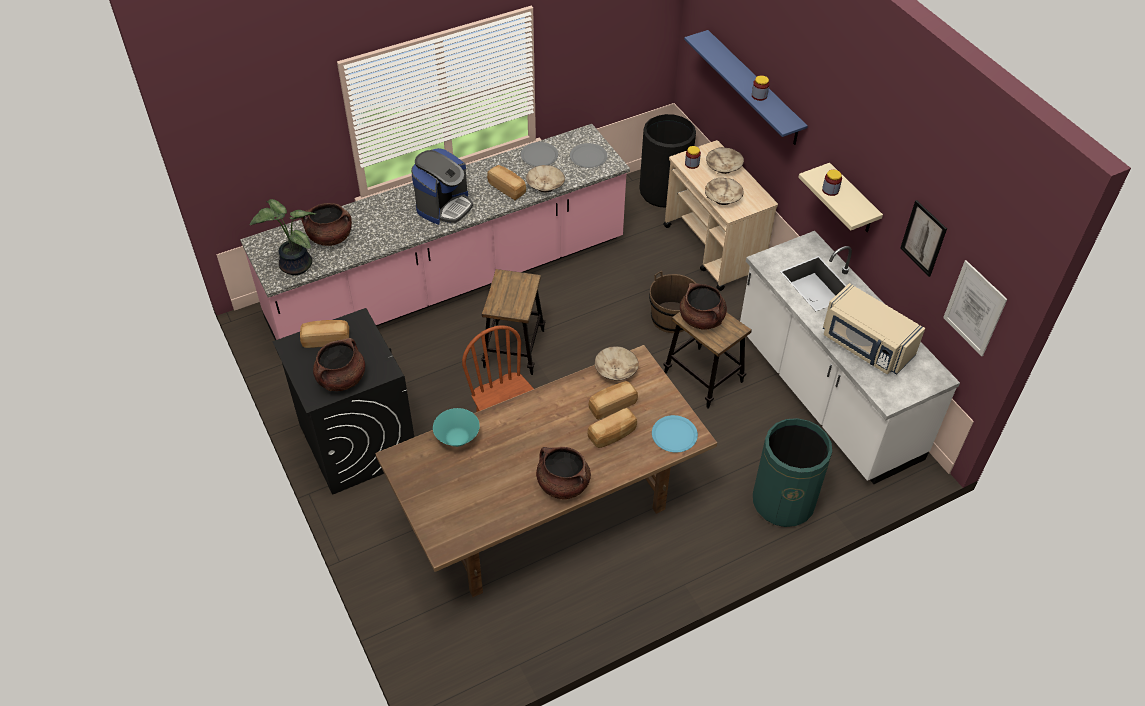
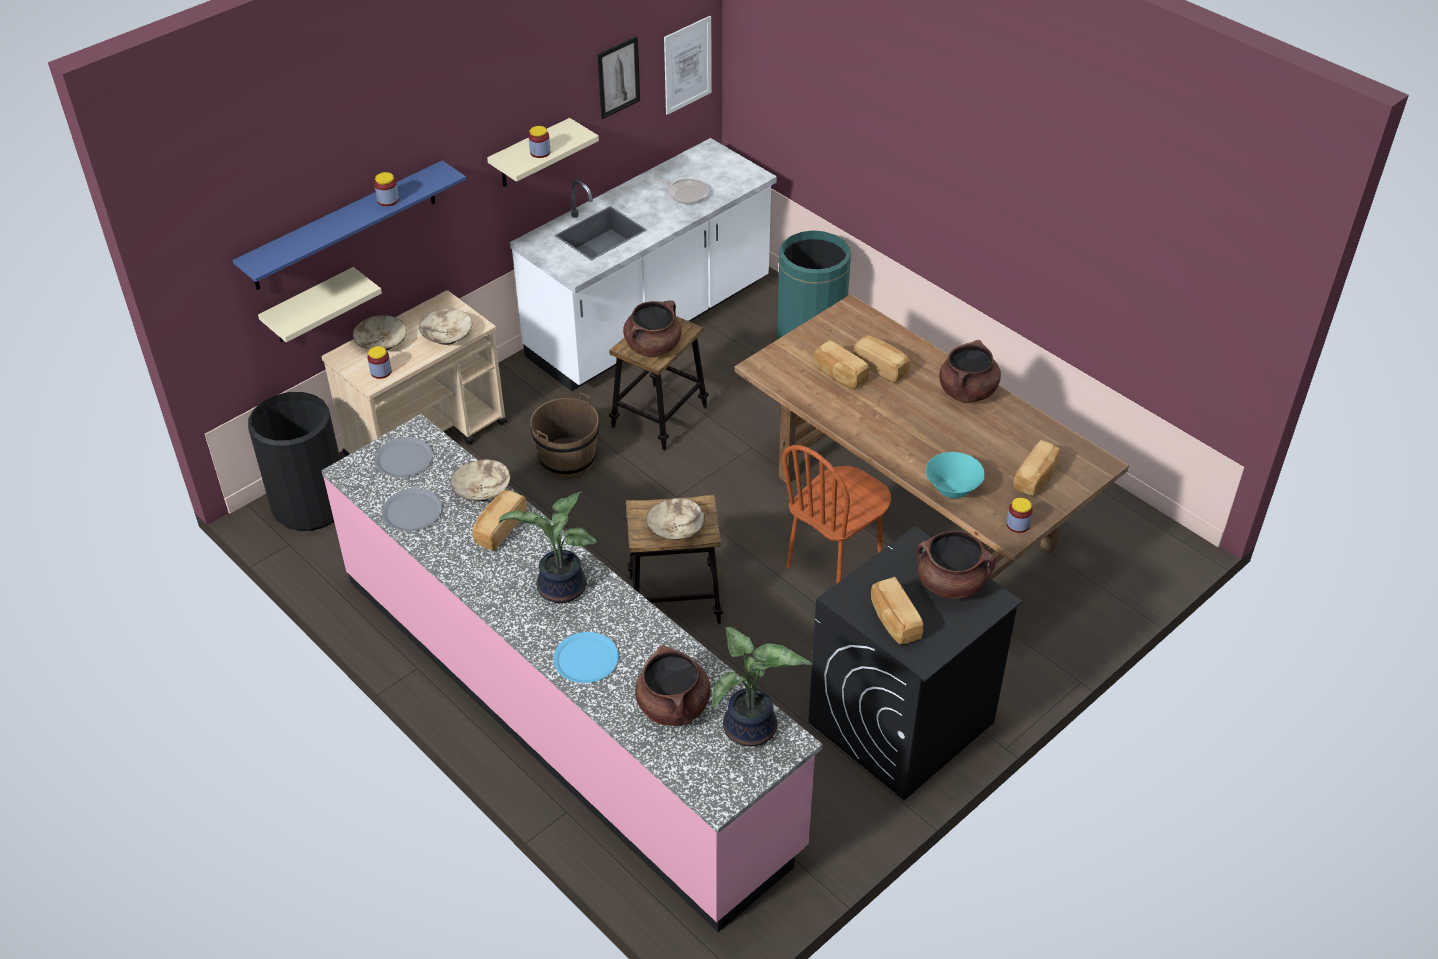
camera: 105 degrees left, 5 degrees down
coffee machine [411,148,473,225] -> potted plant [499,491,597,603]
beige bowl [595,346,639,381] -> beige bowl moved to [646,498,705,540]
blue plate [652,415,698,452] -> blue plate moved to [553,632,619,683]
beige microwave [823,283,925,375] -> frying pan [652,177,709,204]
none -> beige shelf [258,267,382,342]
none -> jar [1006,498,1033,533]
none -> bread [1013,440,1060,496]

